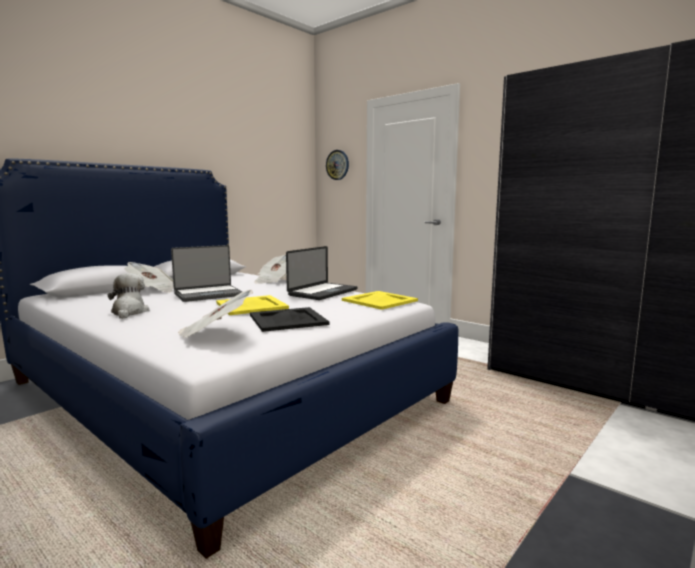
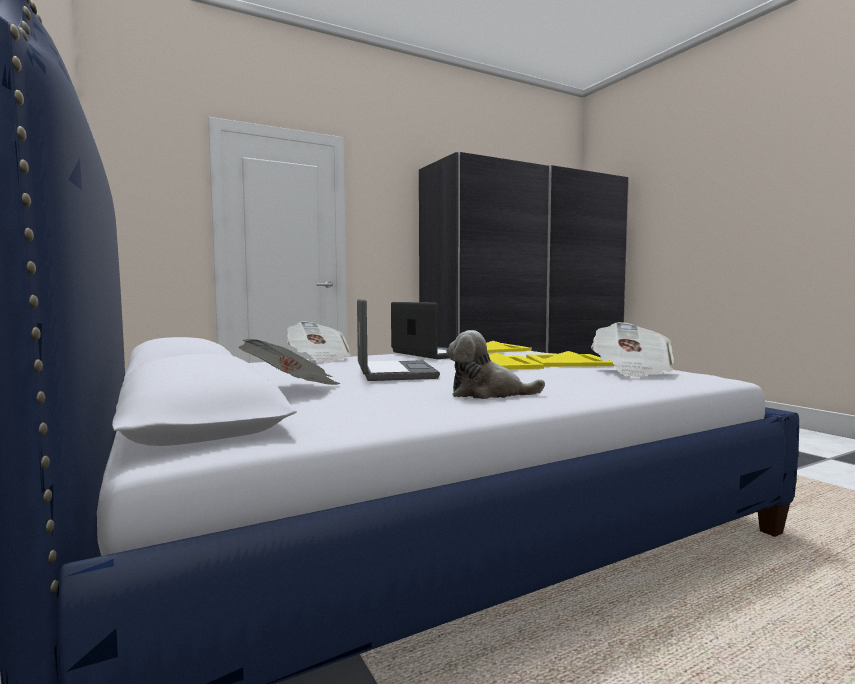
camera: 70 degrees left, 5 degrees down
black tray [250,307,329,332] -> yellow tray [526,351,615,367]
wall clock [326,150,349,180] -> none

